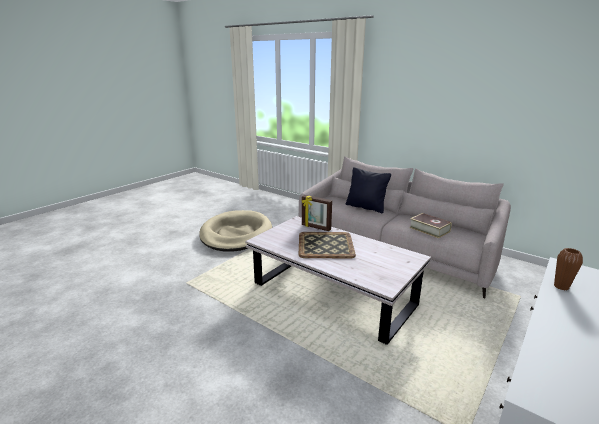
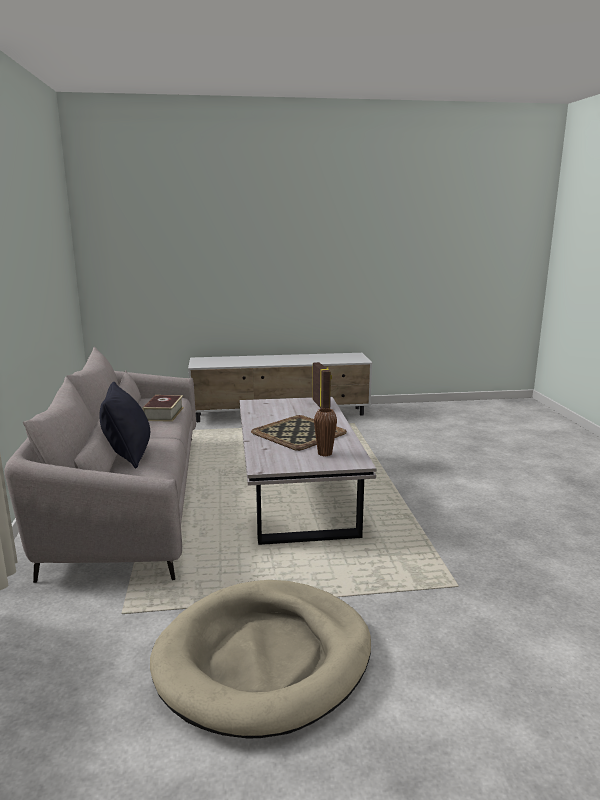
camera: 135 degrees left, 5 degrees down
picture frame [301,195,332,231] -> picture frame moved to [312,362,332,409]
brown vase [554,248,583,290] -> brown vase moved to [314,408,337,456]

